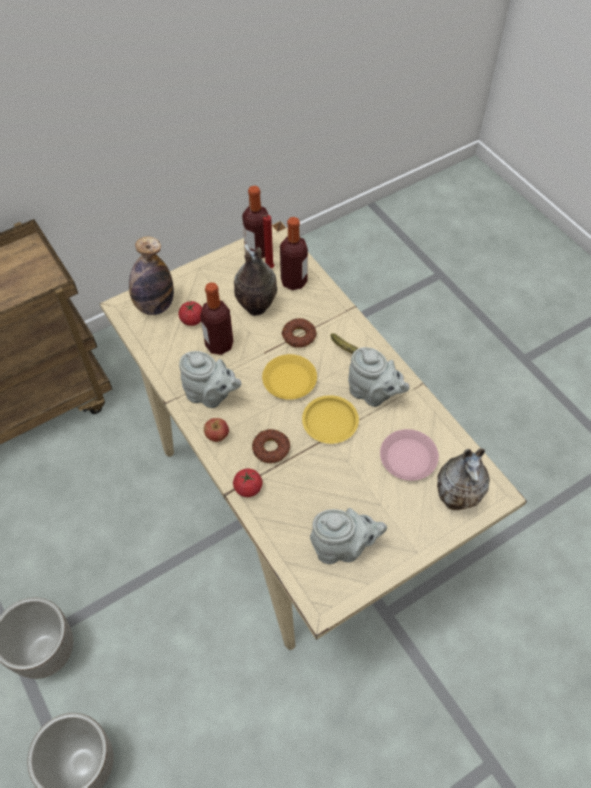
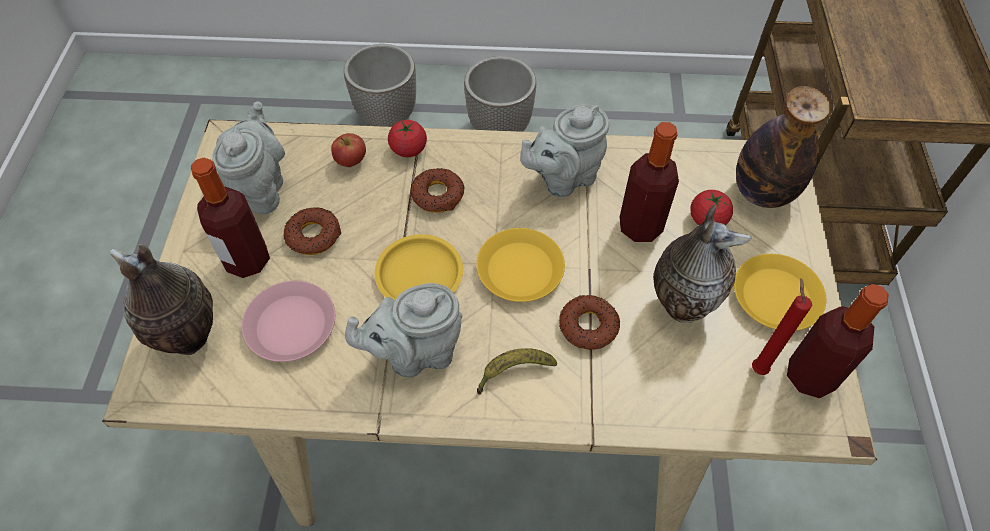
camera: 125 degrees right, 0 degrees up
apple [204,418,229,442] -> apple moved to [331,133,366,167]
bottle [280,217,308,290] -> bottle moved to [191,158,270,278]
grey teapot [310,508,387,564] -> grey teapot turned 150 degrees clockwise [212,101,285,214]
none -> donut [284,207,341,255]
none -> yellow plate [734,254,826,331]

